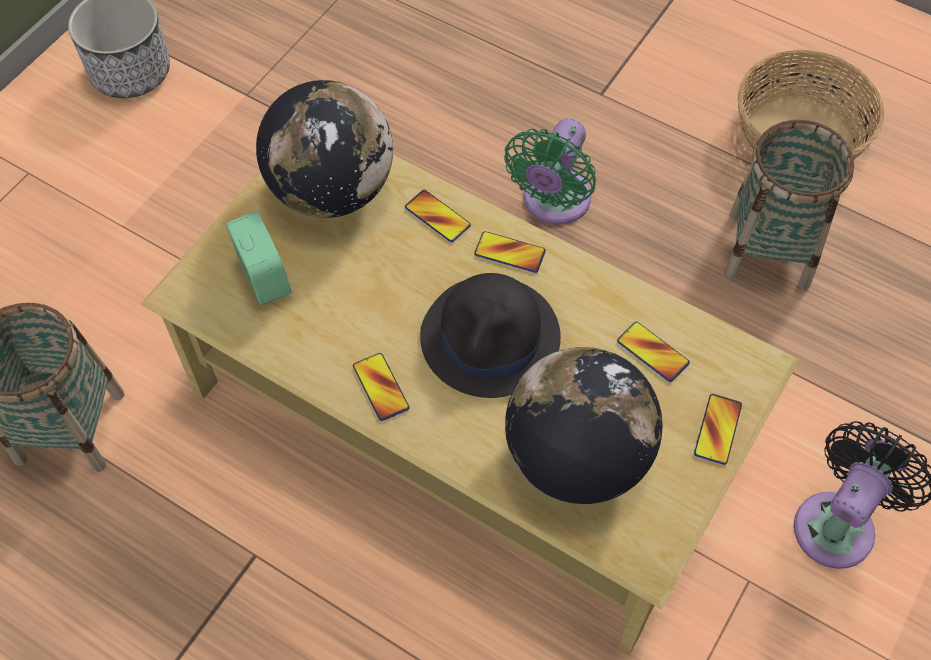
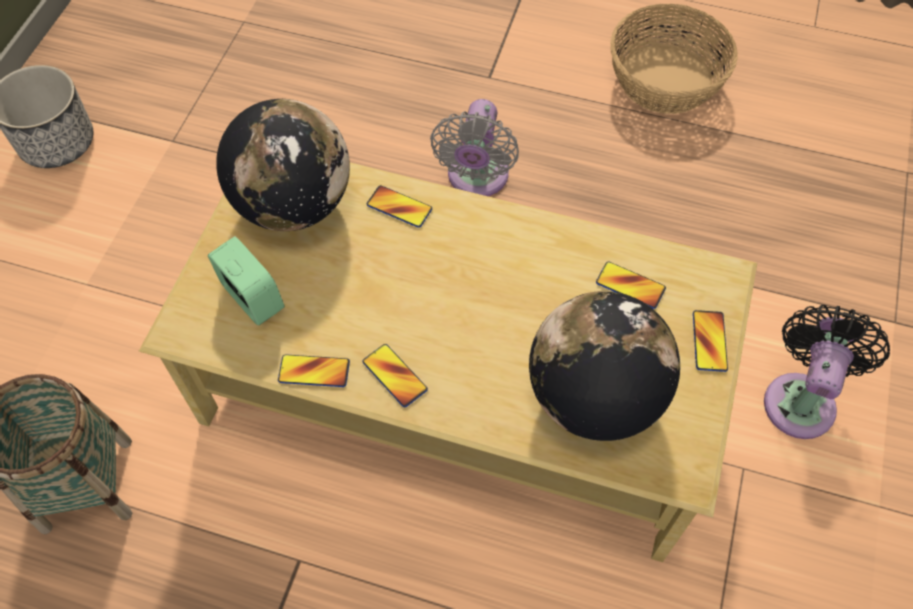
camera: 15 degrees left, 0 degrees up
black hat [420,273,561,398] -> none
phone [474,231,546,273] -> phone moved to [278,354,350,387]
green fan [504,118,596,225] -> grey fan [430,99,519,196]
basket [724,120,855,290] -> none

